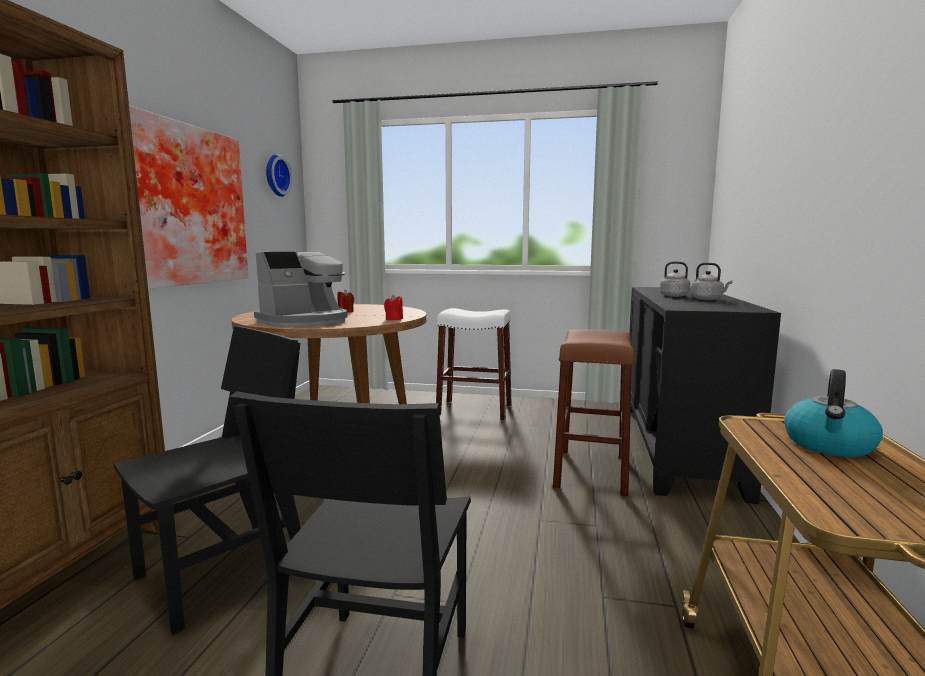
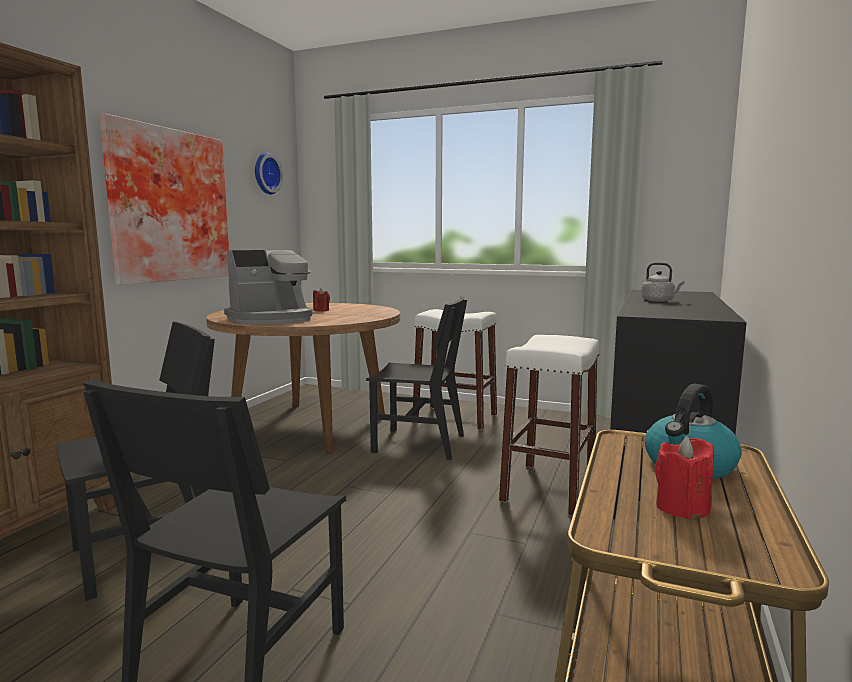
camera: 10 degrees right, 0 degrees up
red candle [384,295,403,320] -> red candle moved to [655,436,714,520]
brown stool [553,329,634,497] -> white stool [499,335,600,516]
grey kettle [691,263,732,300] -> none
none -> black chair [366,296,467,460]

